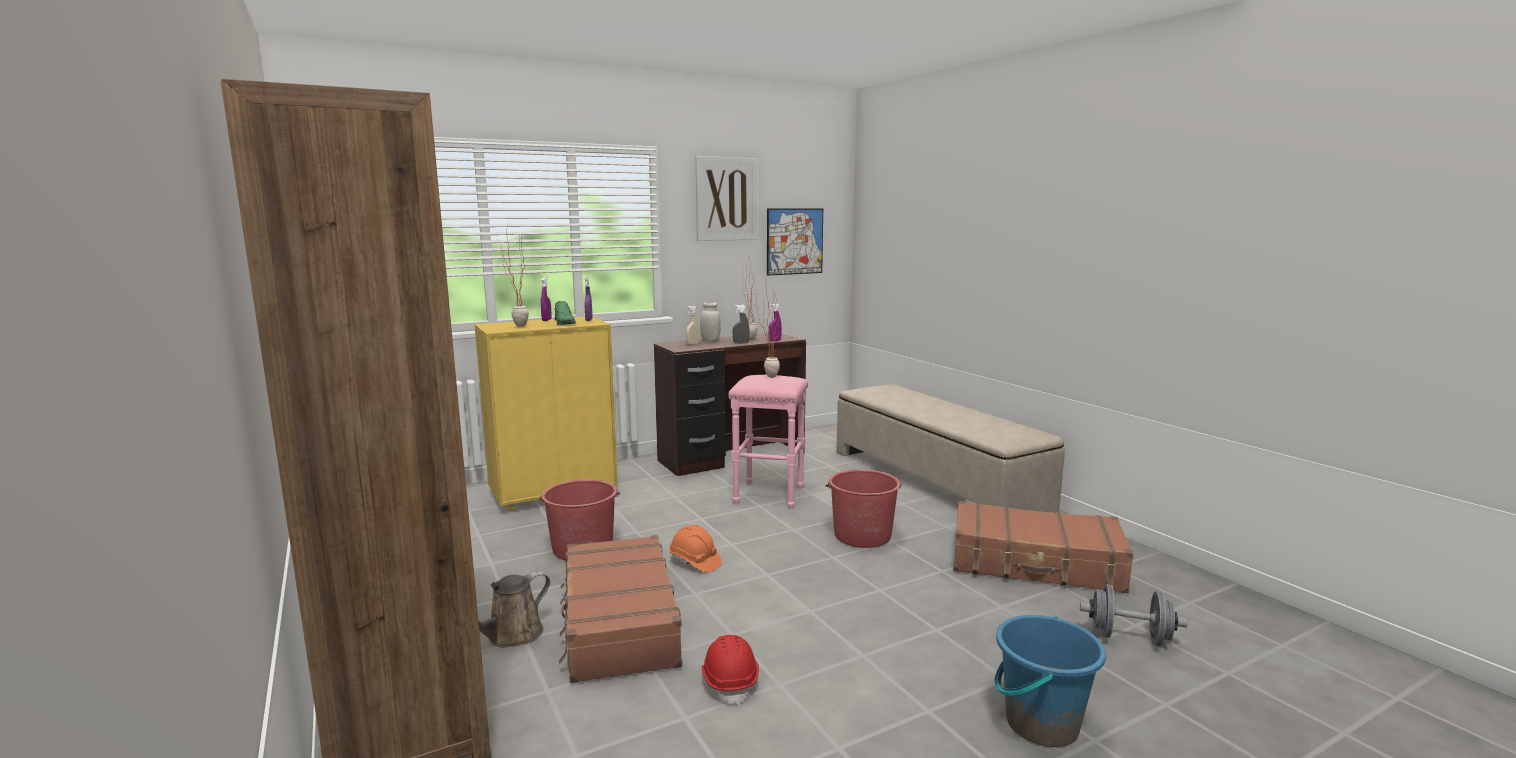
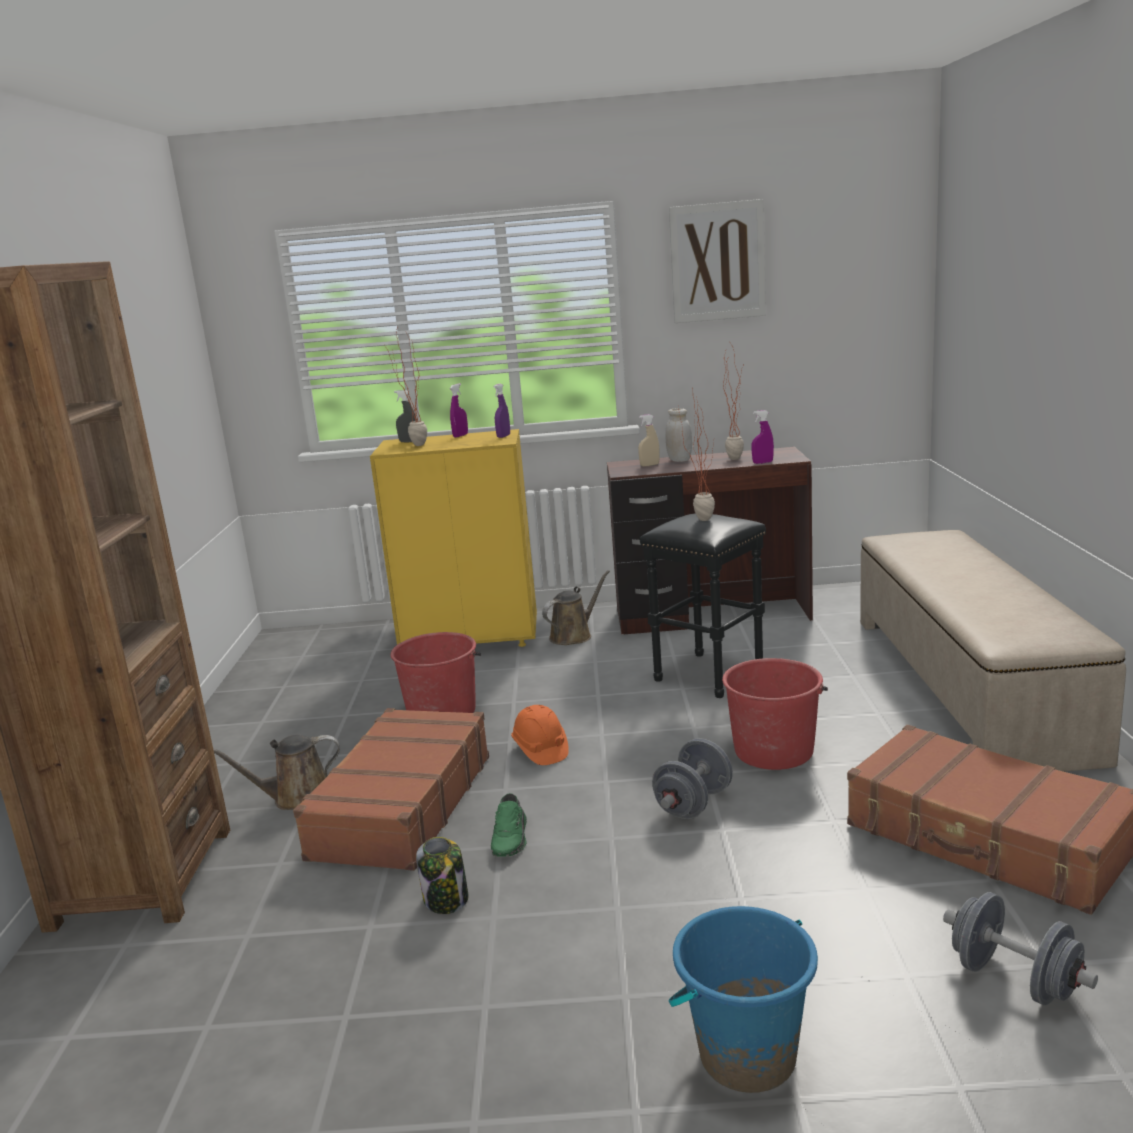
camera: 30 degrees right, 5 degrees up
green shoe [554,301,576,325] -> green shoe moved to [491,793,527,857]
red hard hat [702,635,759,706] -> jar [416,837,468,914]
pink stool [728,375,808,509] -> black stool [640,513,766,698]
grey spray bottle [732,305,749,343] -> grey spray bottle moved to [394,390,417,442]
picture [767,209,823,276] -> none
none -> brown watering can [542,570,610,645]
none -> grey dumbbell [652,738,733,819]

